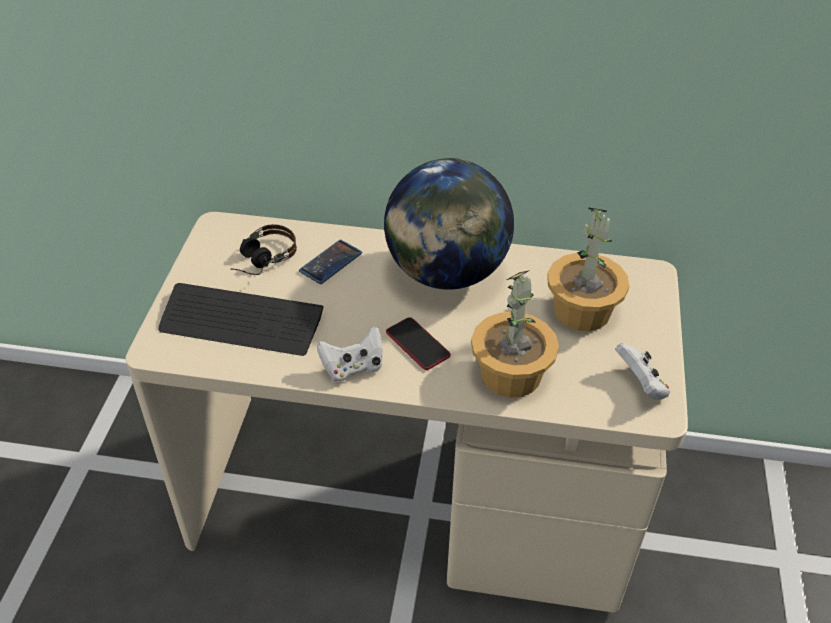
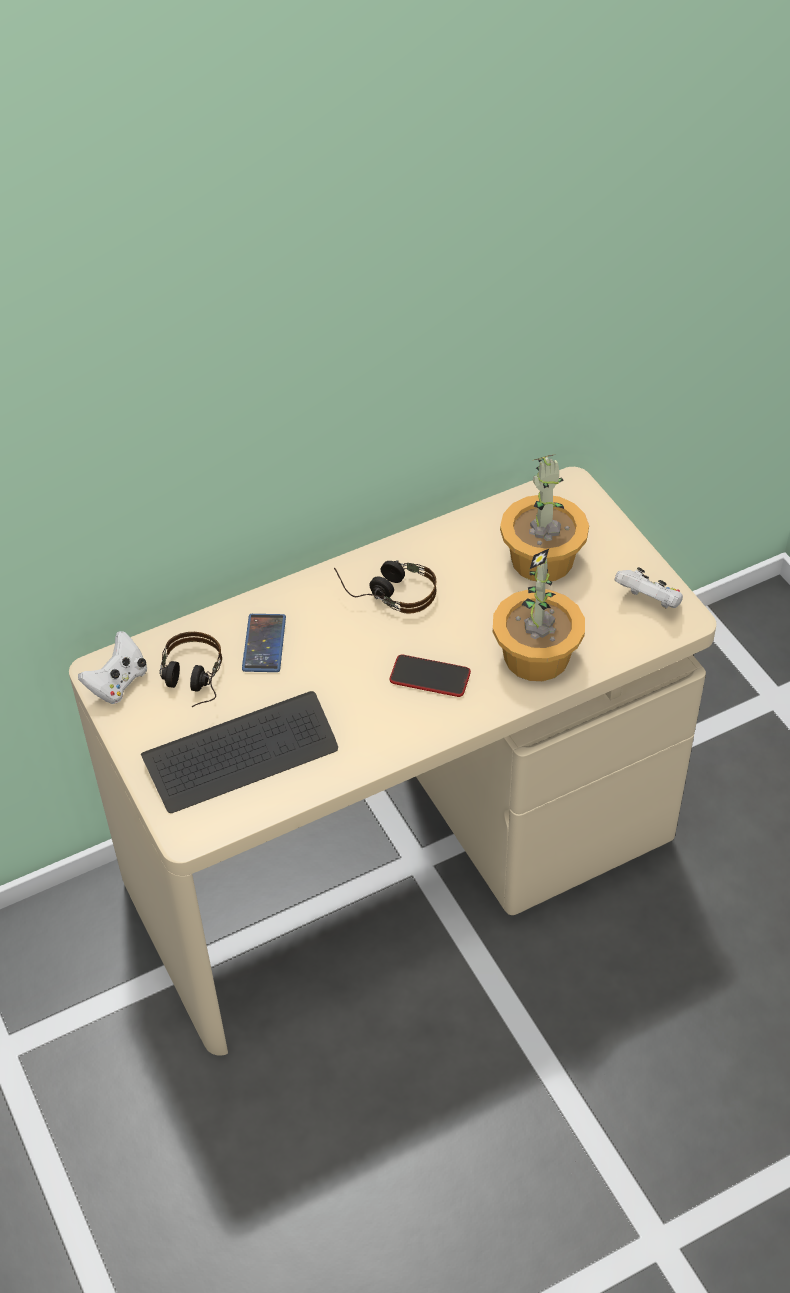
camera: 35 degrees left, 5 degrees up
white game controller [317,326,383,382] -> white game controller moved to [78,631,147,704]
globe [384,158,514,290] -> headphones [334,560,436,614]

